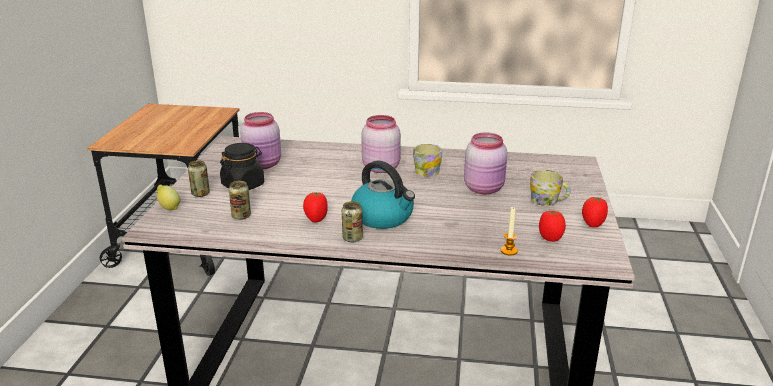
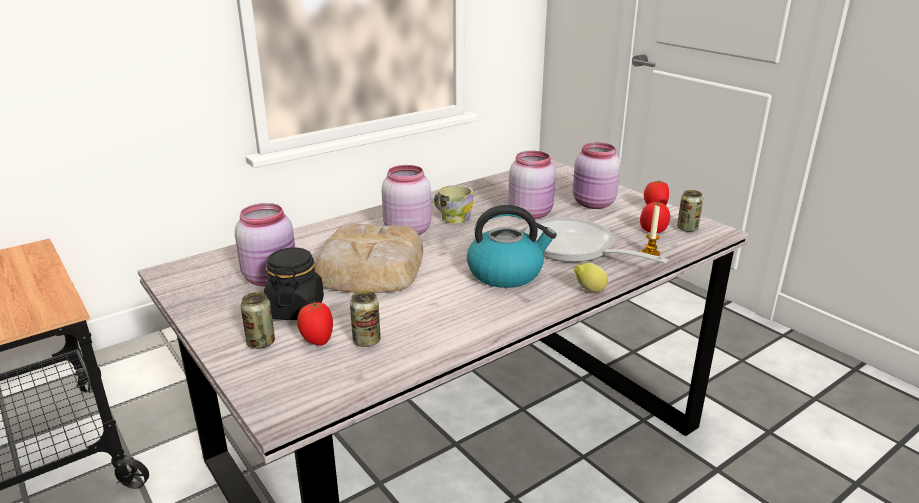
camera: 45 degrees left, 0 degrees up
lemon [157,185,180,210] -> lemon moved to [574,263,608,292]
tomato [303,192,328,222] -> tomato moved to [297,302,333,346]
can [342,201,363,242] -> can moved to [677,190,703,232]
mug [530,170,571,206] -> pink jar [573,143,621,209]
none -> bread [314,223,423,293]
none -> frying pan [525,218,668,263]

